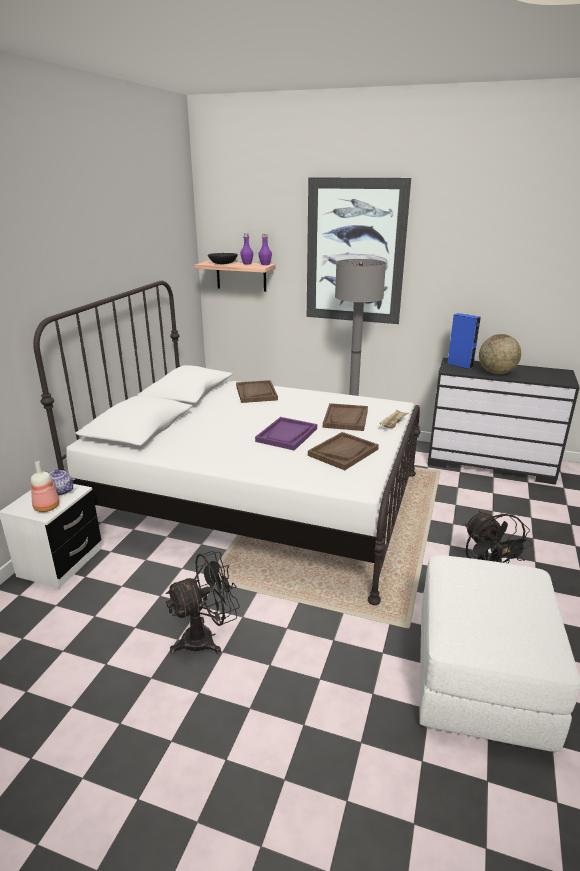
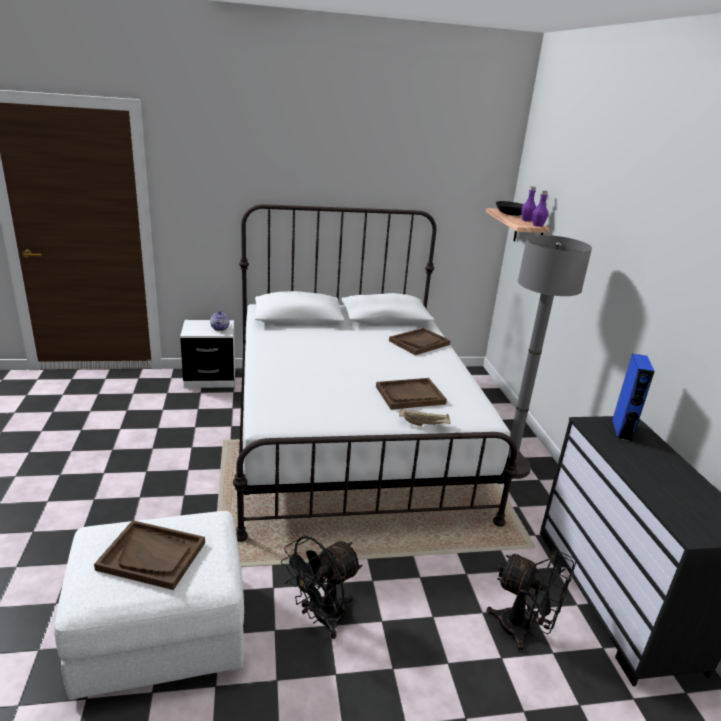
camera: 60 degrees right, 0 degrees up
bottle [31,461,60,512] -> none
black fan [166,551,240,654] -> black fan moved to [486,549,576,652]
purple tray [255,417,317,451] -> none
picture [307,177,411,324] -> none
brown tray [308,432,379,470] -> brown tray moved to [94,520,205,590]
globe [479,334,521,374] -> none

